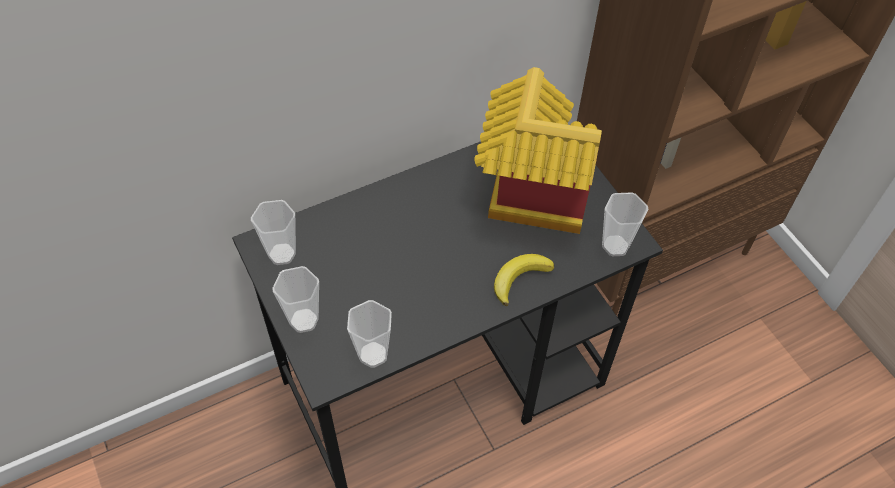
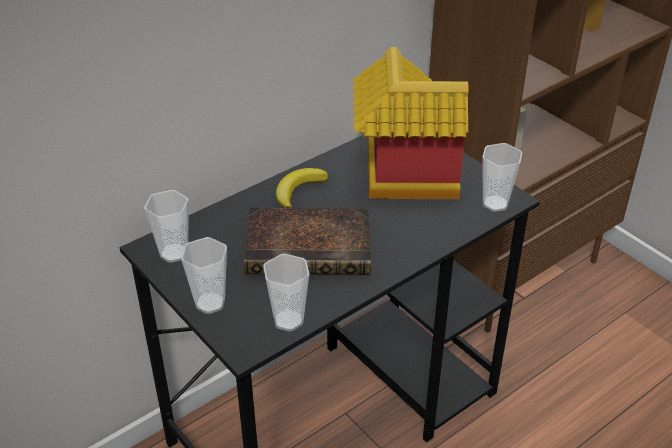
camera: 10 degrees left, 15 degrees down
banana [494,254,554,306] -> banana moved to [276,168,328,208]
none -> book [244,208,371,275]

